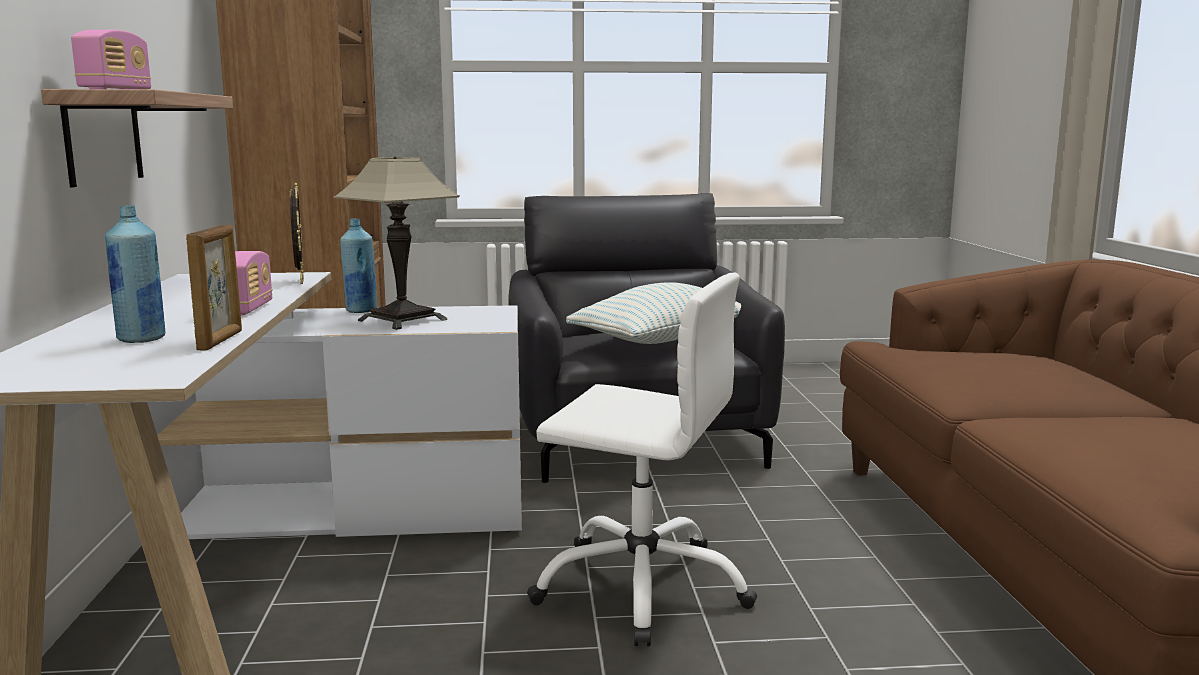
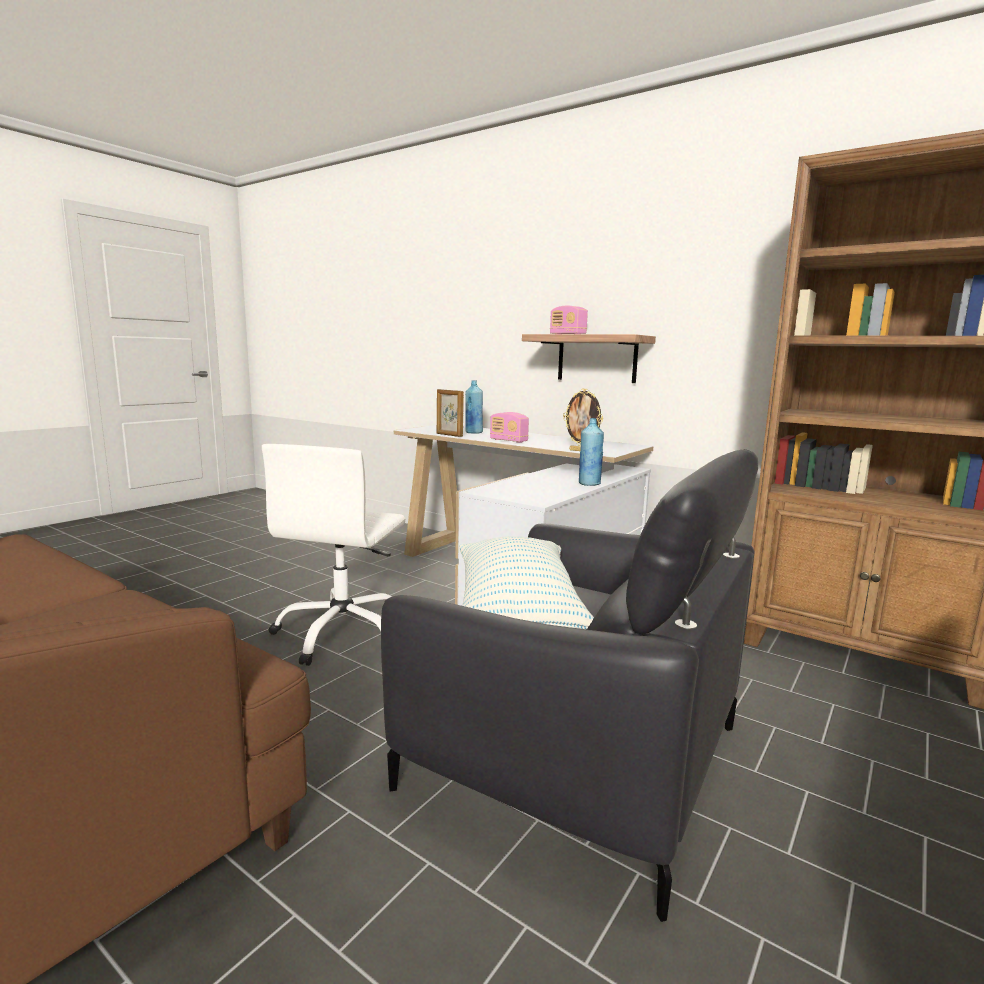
camera: 130 degrees right, 0 degrees up
table lamp [333,156,460,330] -> none
white office chair [527,273,757,647] -> white office chair turned 45 degrees counterclockwise [262,444,405,666]

